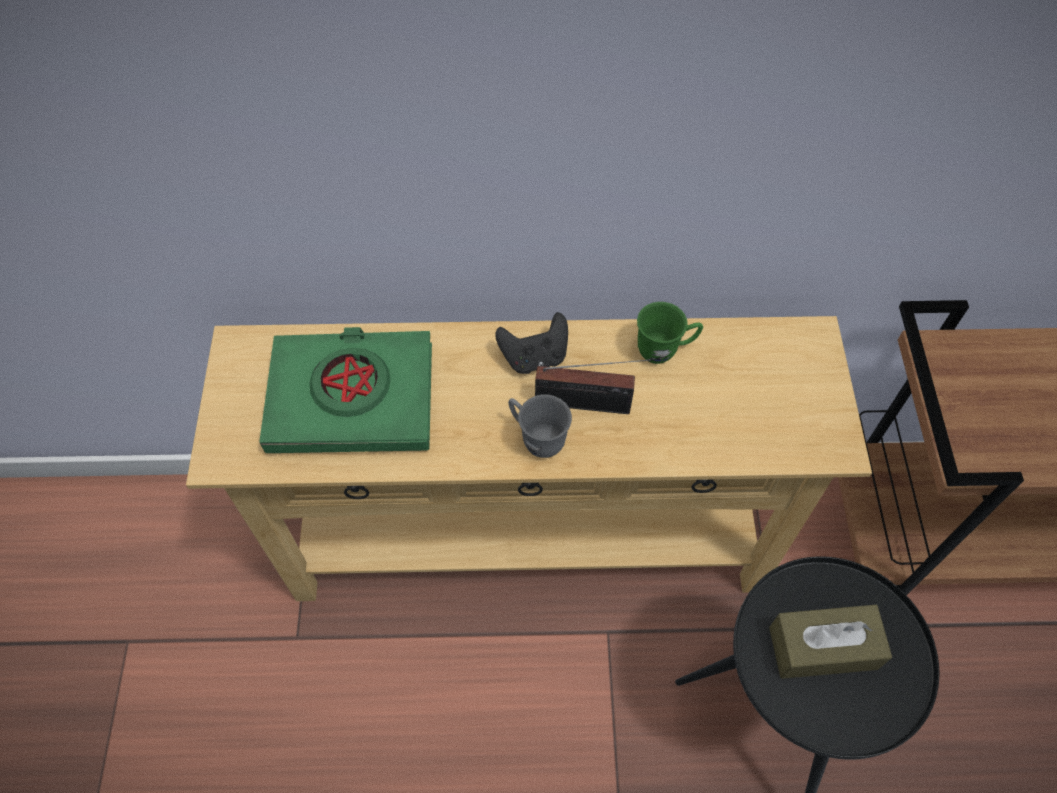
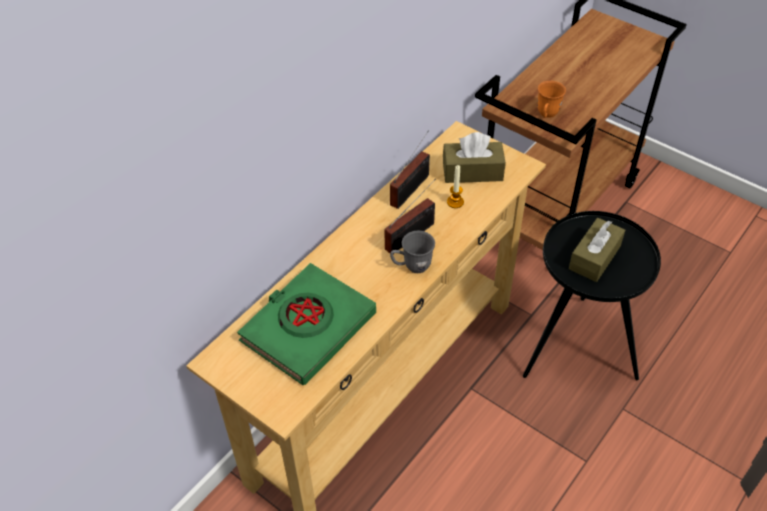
camera: 50 degrees left, 10 degrees down
black game controller [495,312,568,374] -> none
green mug [637,302,703,364] -> radio [390,131,430,209]
none -> brown tissue box [443,132,506,183]
none -> candle [447,165,464,208]
none -> orange mug [538,81,566,118]

